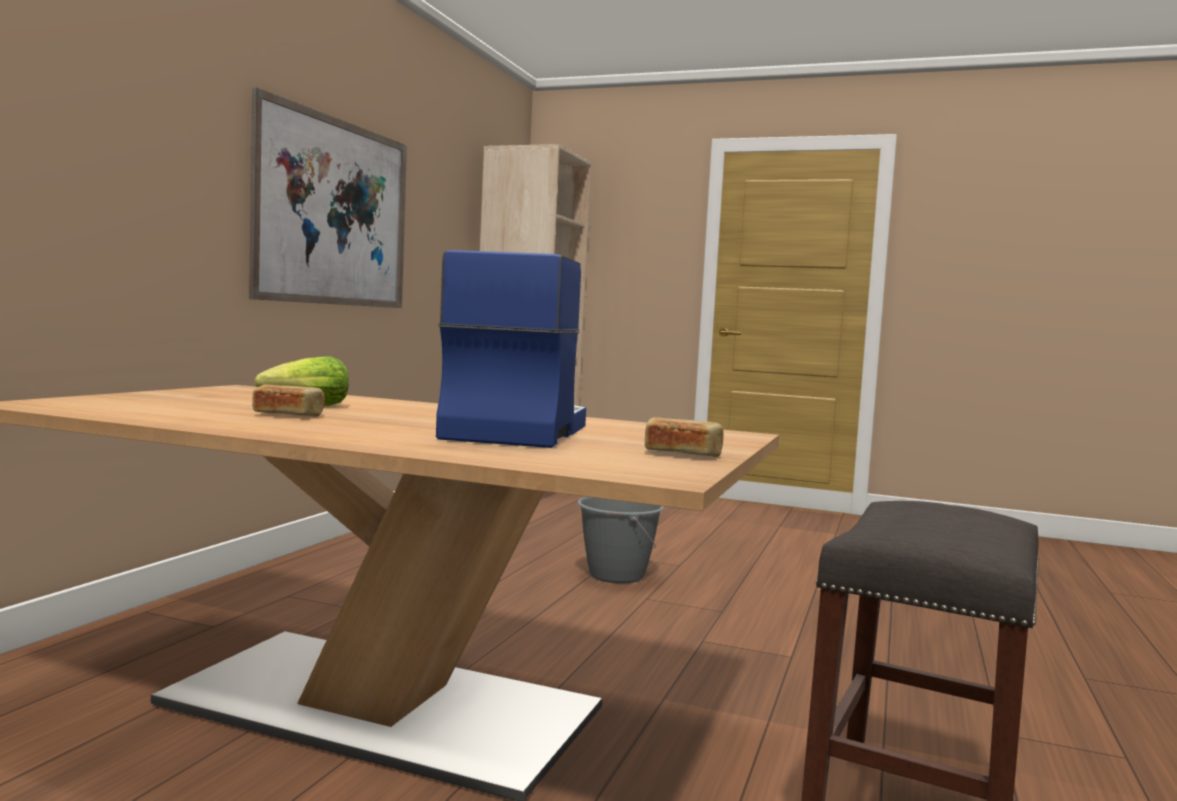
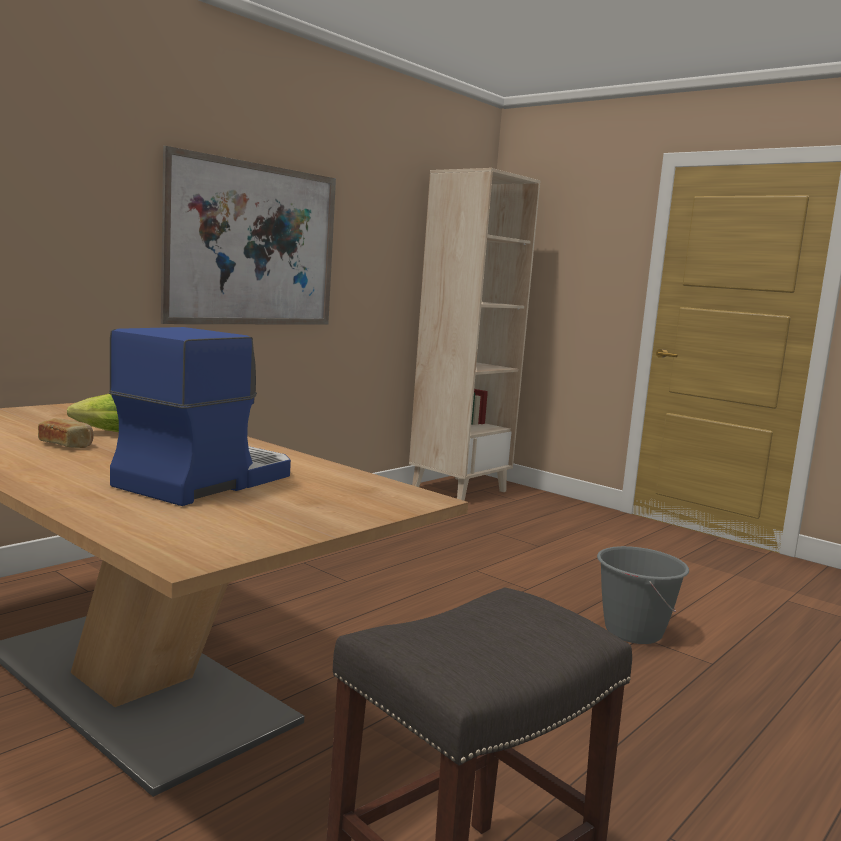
camera: 20 degrees right, 5 degrees up
grey bucket [577,497,664,583] -> grey bucket moved to [597,546,689,644]
bread [645,417,724,457] -> none

